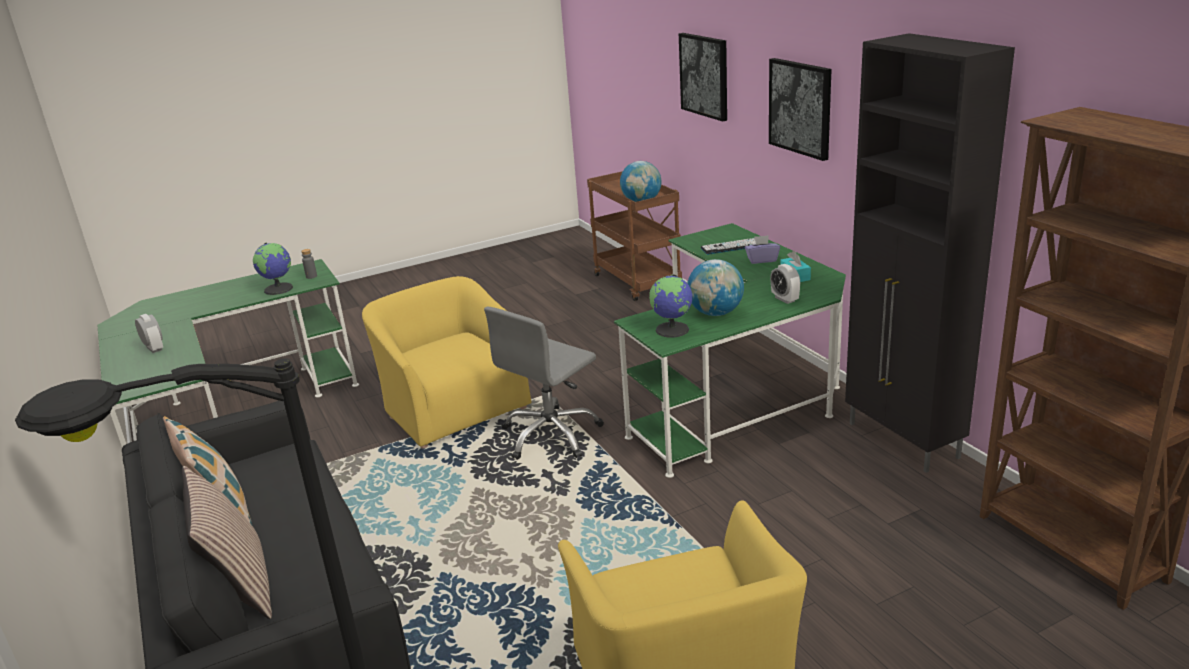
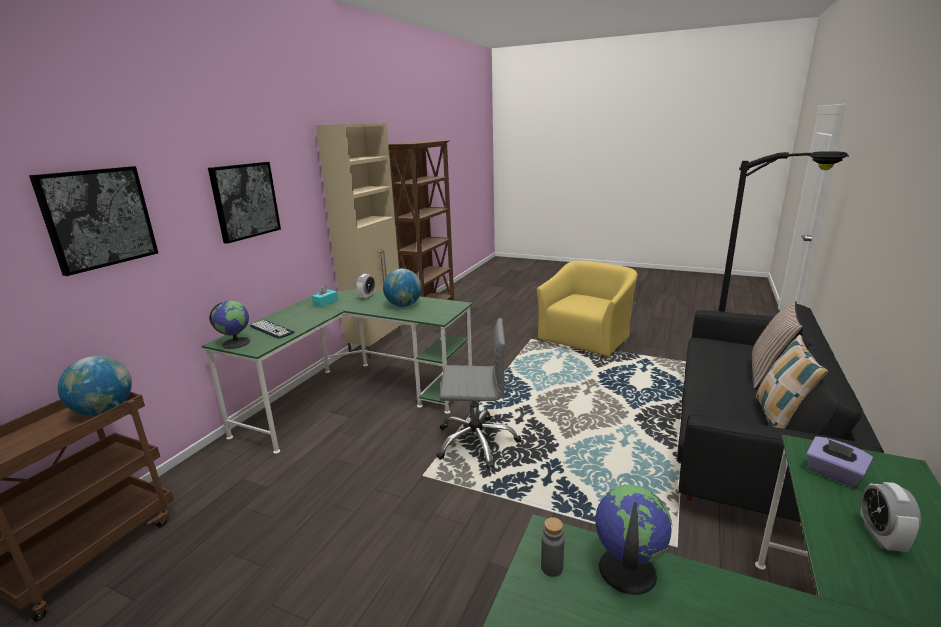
camera: 130 degrees left, 5 degrees down
yellow armchair [362,276,532,448] -> none
globe [649,274,692,338] -> globe moved to [209,301,250,349]
purple tissue box [745,235,780,264] -> purple tissue box moved to [806,436,873,487]
black cabinet [845,33,1015,473] -> beige cabinet [316,123,402,359]

